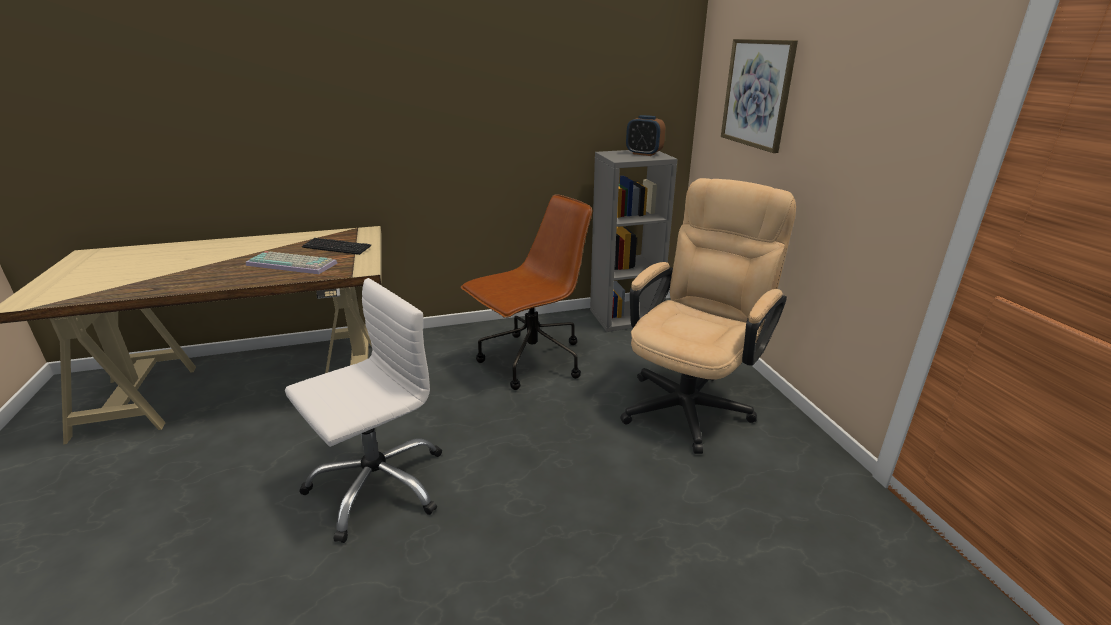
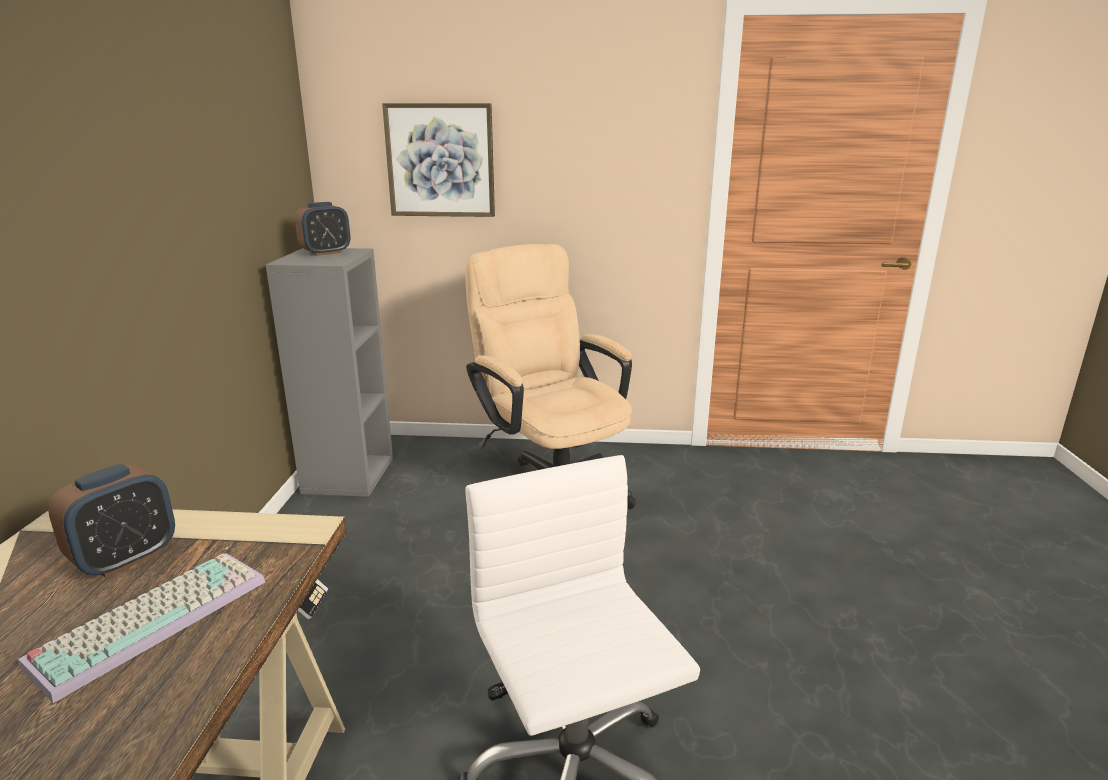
camera: 70 degrees left, 5 degrees down
keyboard [302,238,371,255] -> alarm clock [48,464,175,578]
brown office chair [461,194,592,390] -> none

